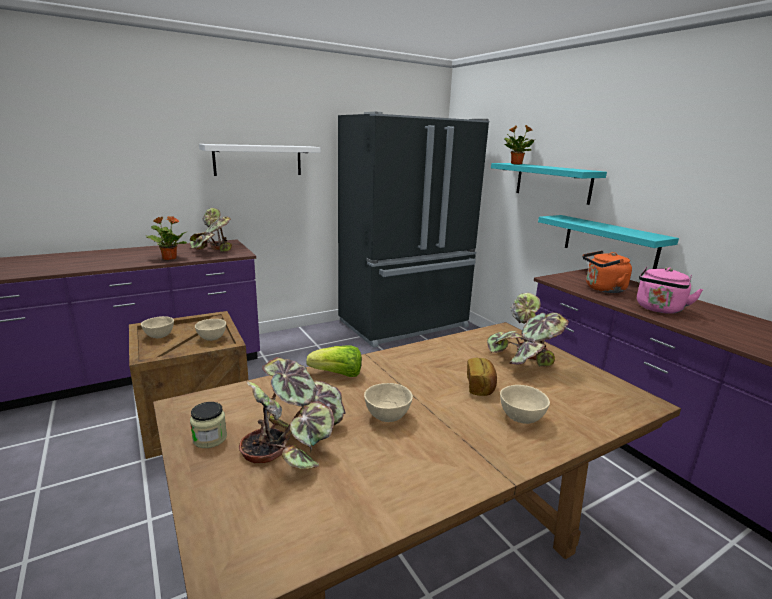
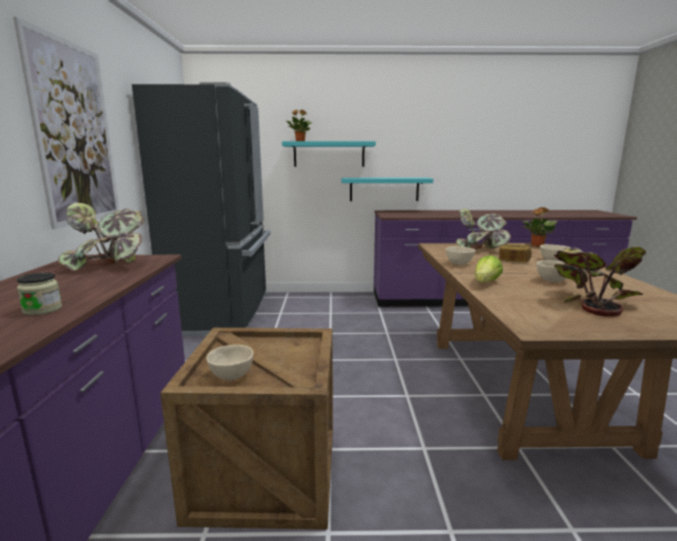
camera: 60 degrees left, 5 degrees down
potted plant [146,216,188,260] -> potted plant moved to [522,207,557,247]
jar [190,402,227,448] -> jar moved to [17,273,62,315]
beige bowl [195,319,226,341] -> beige bowl moved to [446,246,475,265]
white shelf [199,144,321,176] -> picture [13,17,119,229]
orange kettle [582,250,632,293] -> none
pink kettle [637,267,704,314] -> none

